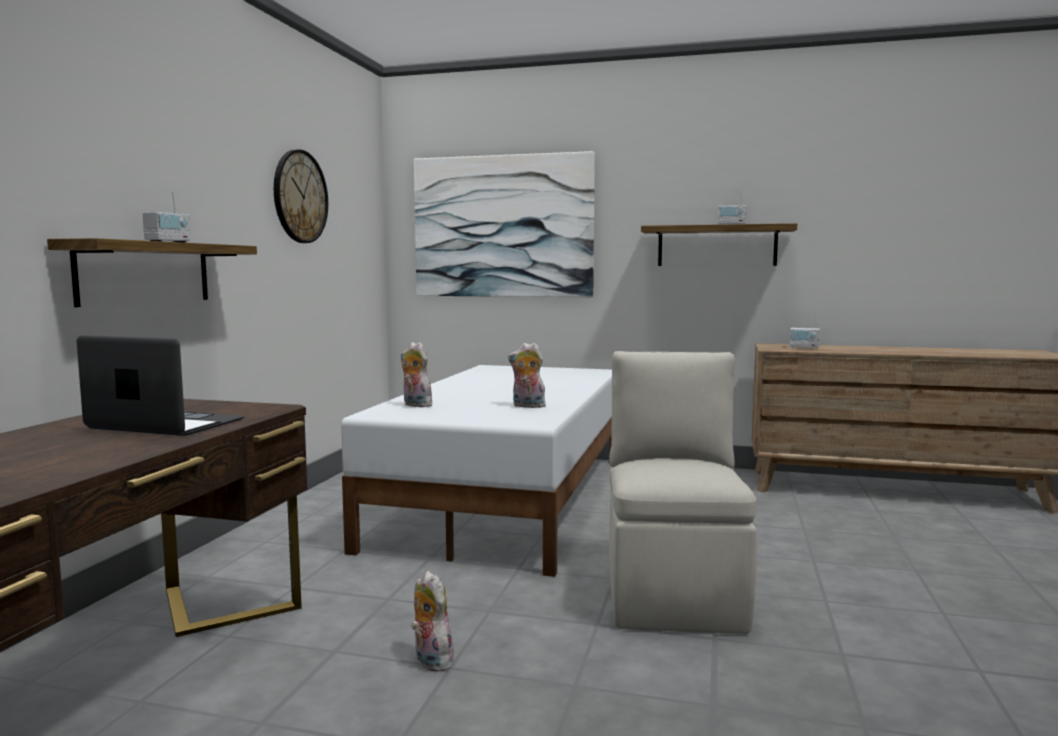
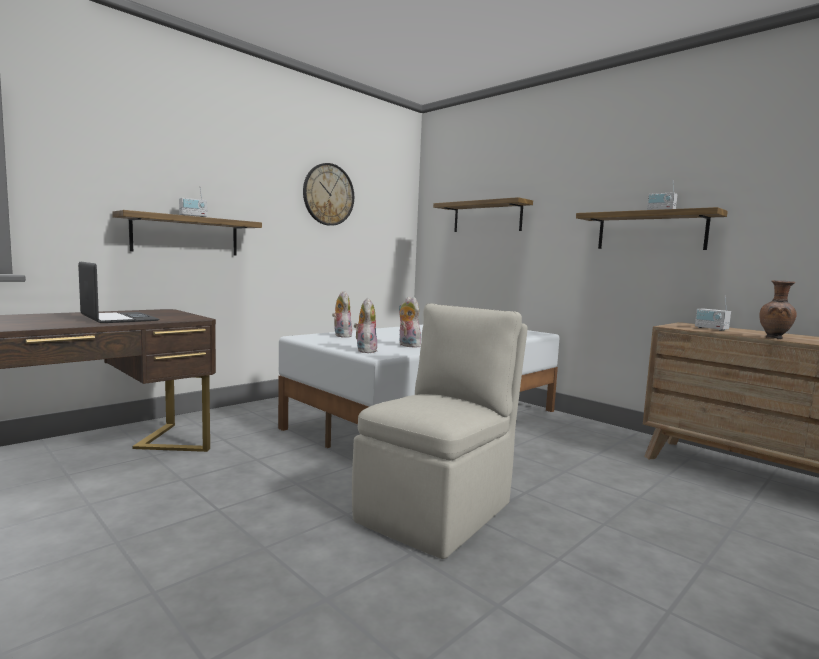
camera: 30 degrees right, 0 degrees up
plush toy [411,571,454,672] -> plush toy moved to [354,298,377,353]
picture [414,151,595,297] -> shelf [433,197,533,232]
none -> brown vase [759,280,797,339]

